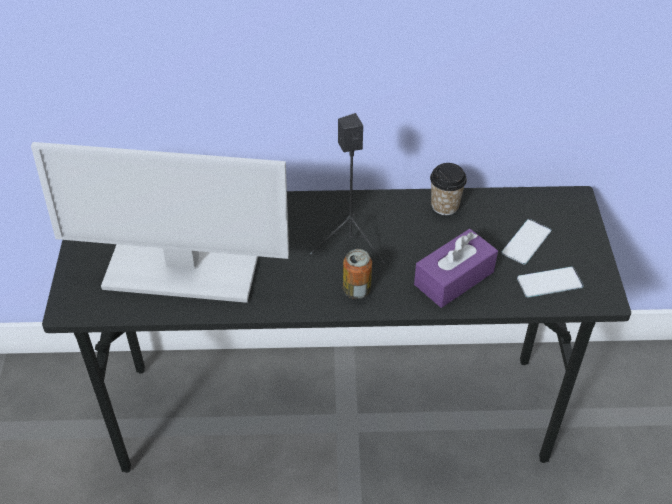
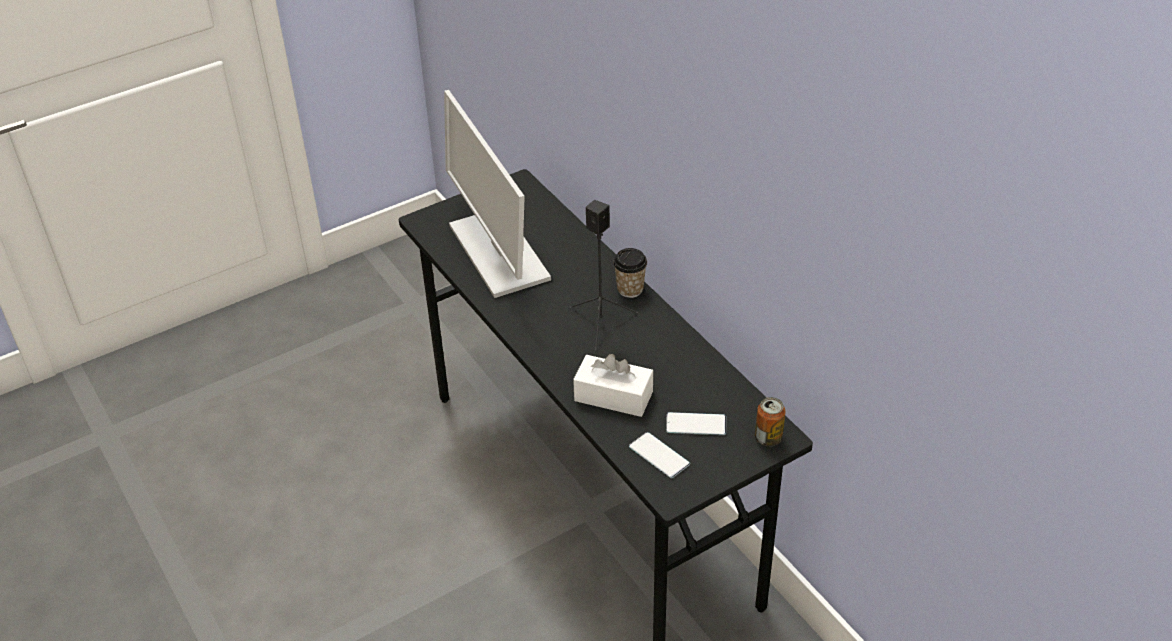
camera: 60 degrees right, 5 degrees down
can [343,249,372,299] -> can moved to [755,397,786,446]
purple tissue box [414,229,498,308] -> white tissue box [573,354,653,417]
cup [430,163,467,215] -> cup moved to [613,248,647,298]

